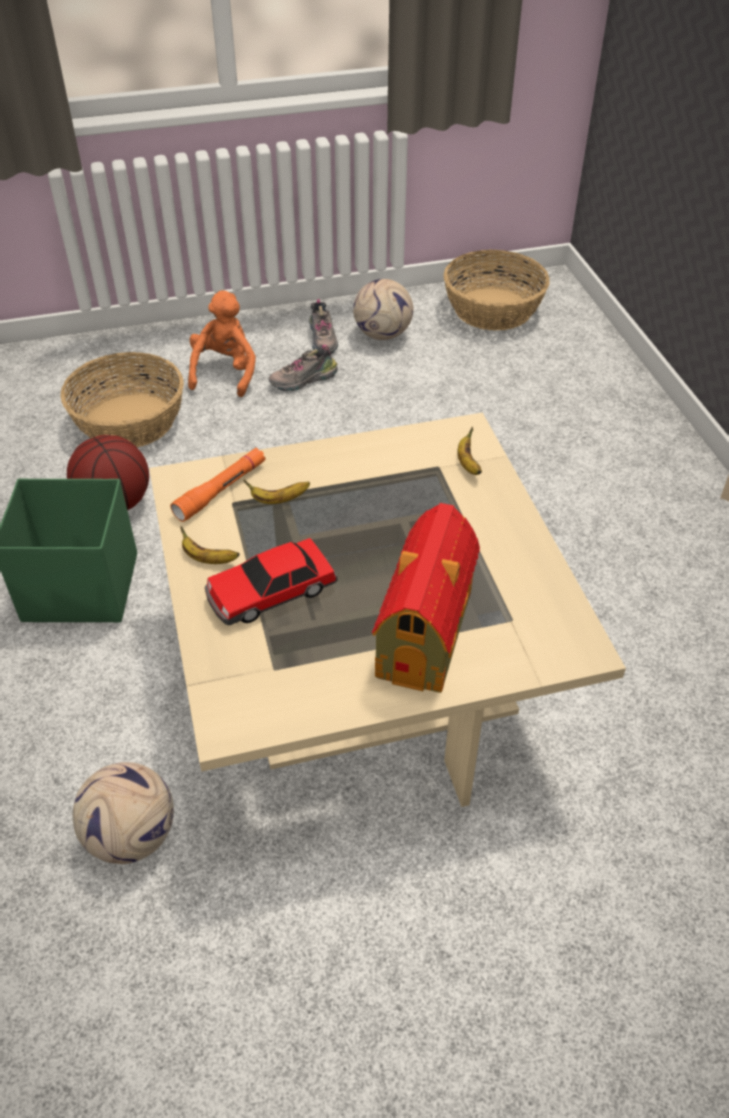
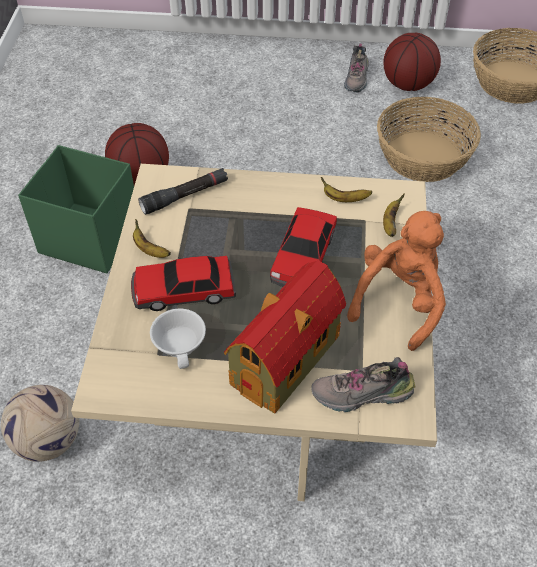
camera: 20 degrees right, 5 degrees up
basket [61,352,184,447] -> basket moved to [377,97,481,182]
orange flashlight [170,448,266,522] -> black flashlight [138,168,228,215]
orange plush toy [188,290,256,397] -> orange plush toy moved to [347,211,446,351]
banana [244,480,310,504] -> banana moved to [321,177,372,202]
shoe [269,344,338,391] -> shoe moved to [311,357,416,412]
football [353,279,413,340] -> basketball [383,33,441,91]
none -> white cup [150,308,206,369]
none -> toy car [270,207,337,287]

